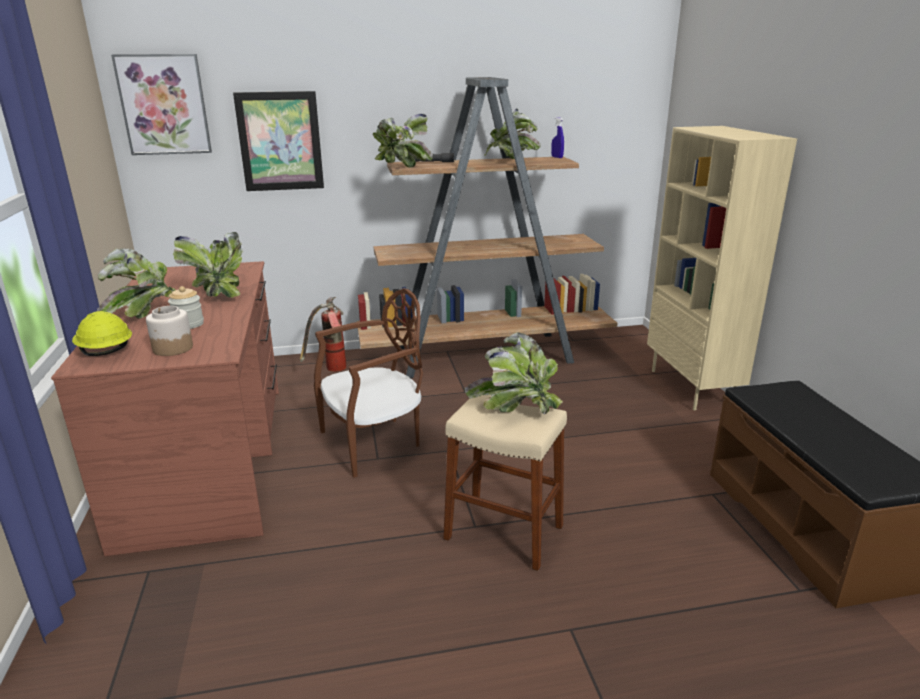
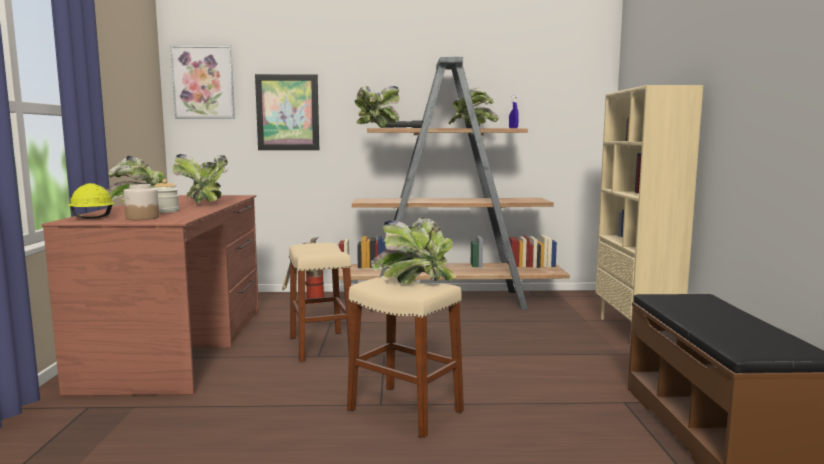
camera: 10 degrees right, 15 degrees down
brown chair [314,288,423,478] -> beige stool [289,243,352,362]

